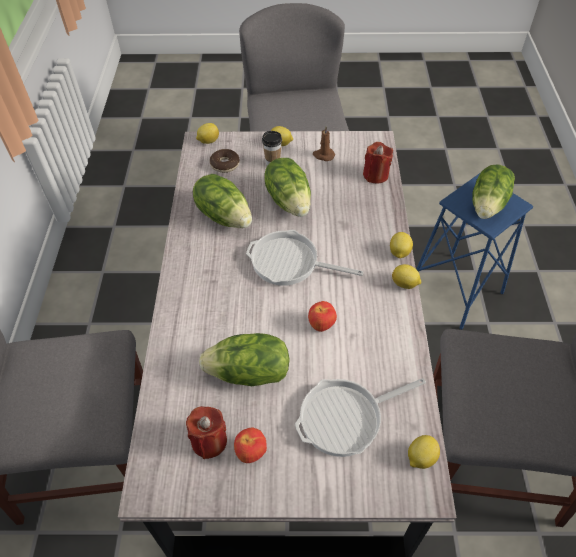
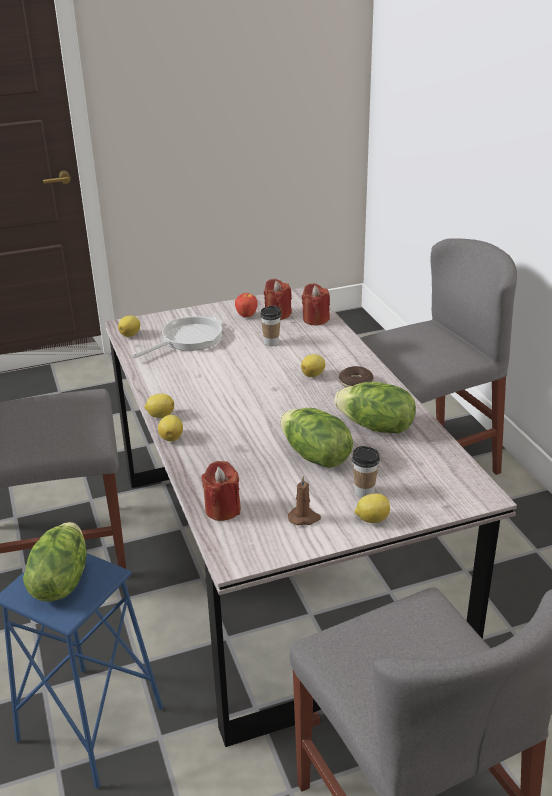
camera: 160 degrees right, 20 degrees down
lemon [196,123,219,144] -> lemon moved to [301,354,325,377]
lettuce [199,333,290,386] -> cup [260,306,281,346]
donut [210,149,240,173] -> donut moved to [339,366,373,387]
frying pan [246,230,364,286] -> none
apple [308,301,337,332] -> none
none -> red candle [302,283,330,325]

